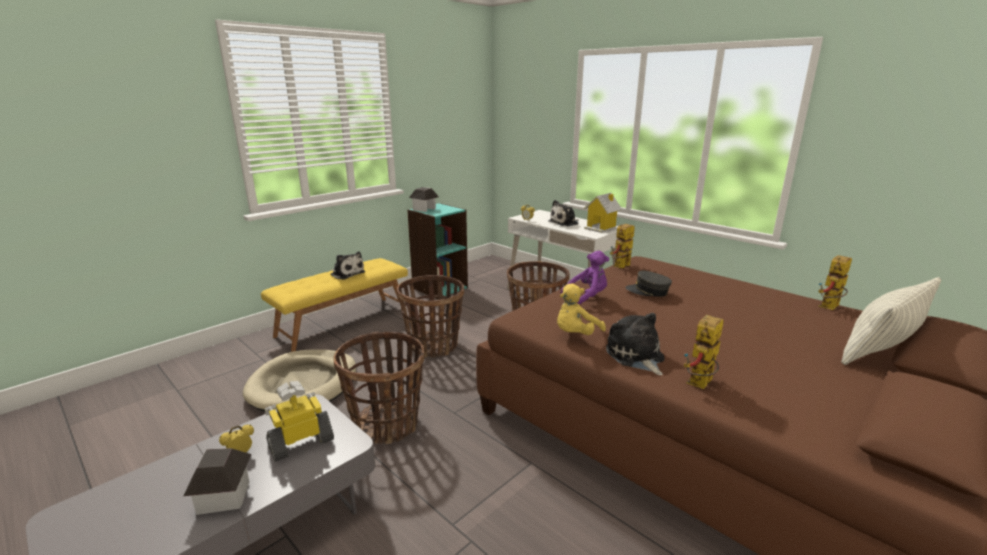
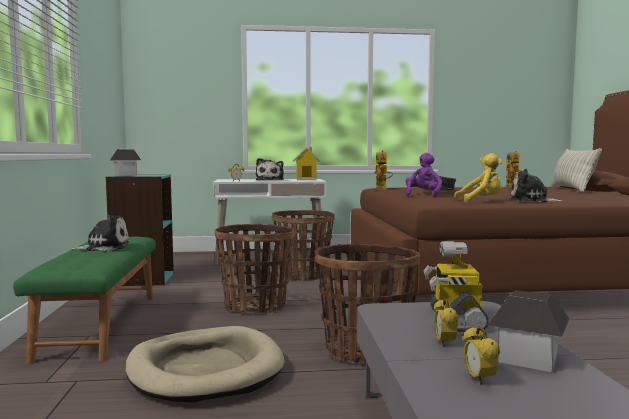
camera: 50 degrees left, 15 degrees down
yellow bench [261,258,408,352] -> green bench [13,237,156,365]
yellow plush toy [557,284,606,335] -> yellow plush toy turned 90 degrees counterclockwise [454,153,503,203]
toy robot [684,315,724,389] -> none
none -> alarm clock [463,326,500,385]

